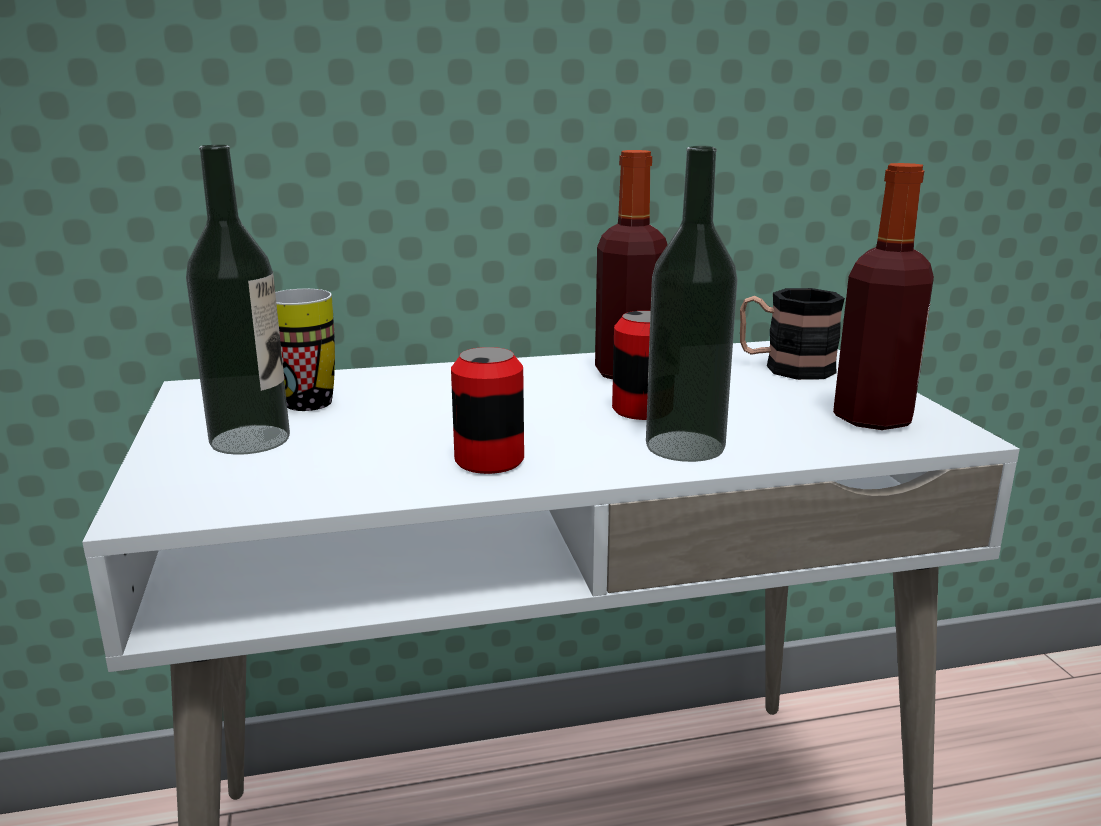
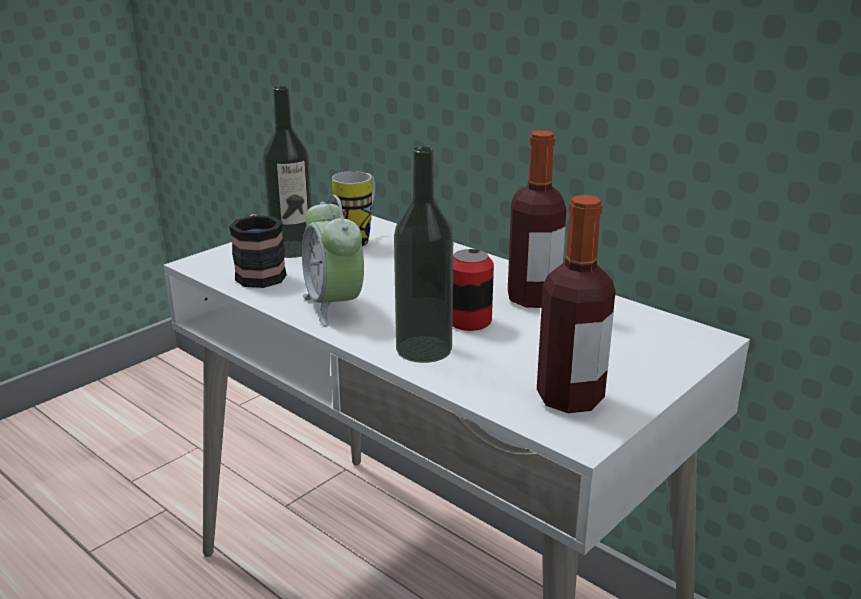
camera: 55 degrees right, 5 degrees up
can [451,347,524,474] -> alarm clock [302,194,364,326]
mug [740,288,845,380] -> mug moved to [229,214,287,288]

